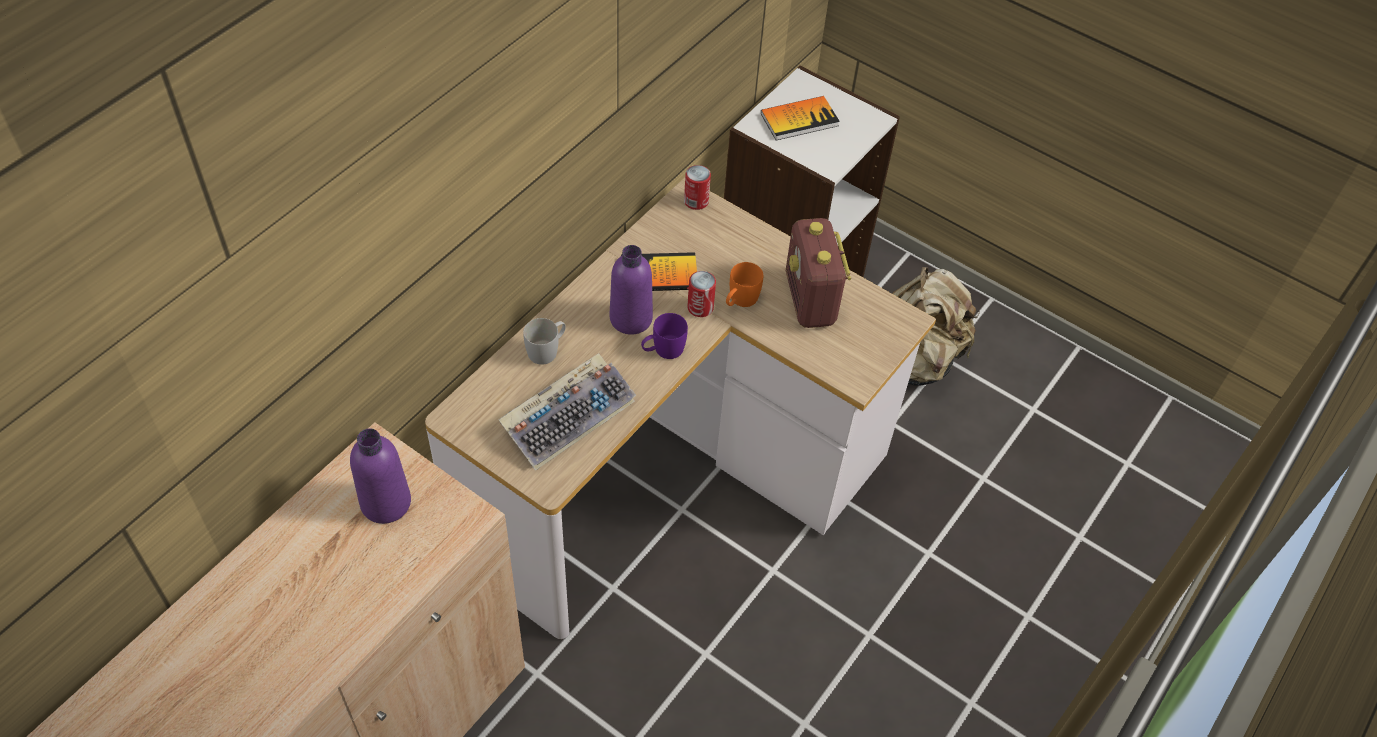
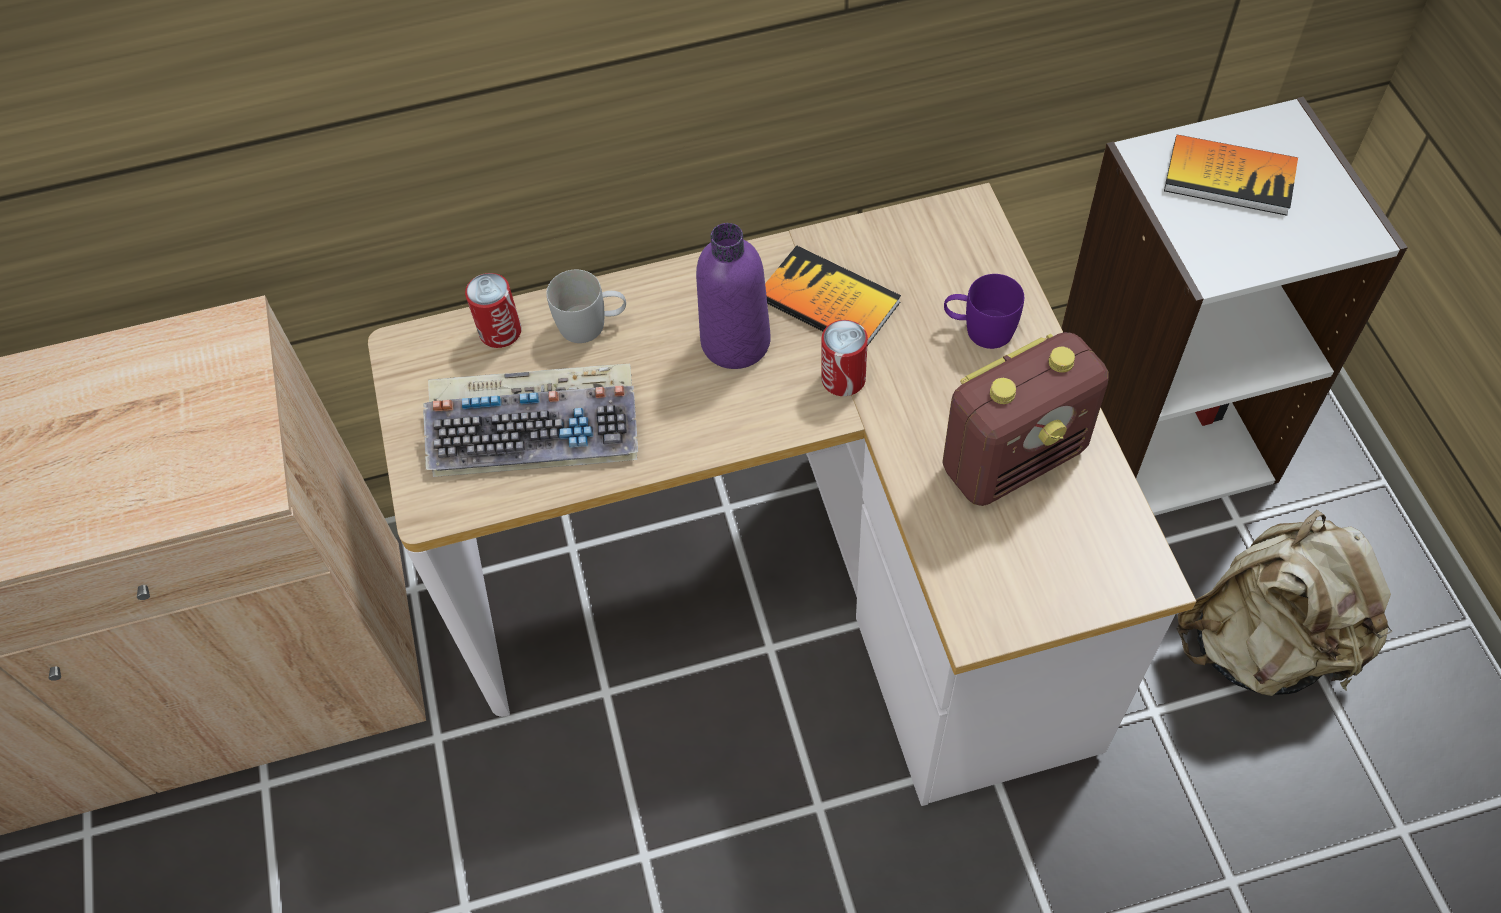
camera: 45 degrees right, 5 degrees up
purple bottle [350,428,411,524] -> none
purple mug [641,313,688,359] -> purple mug moved to [944,274,1024,349]
can [684,165,711,210] -> can moved to [465,273,521,348]
orange mug [726,262,763,307] -> none
radio [786,218,851,328] -> radio turned 150 degrees counterclockwise [942,332,1109,506]

